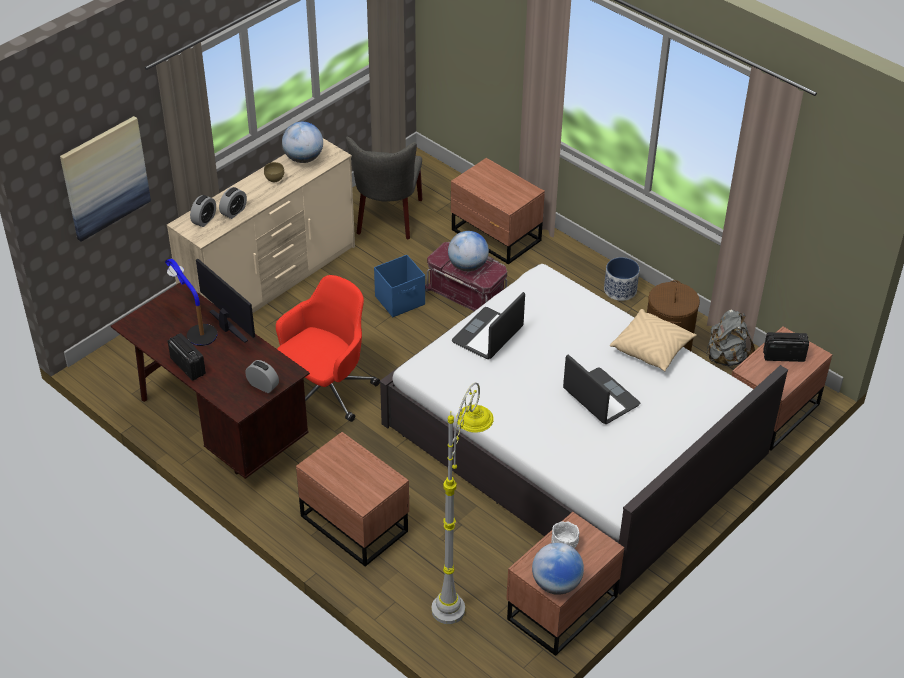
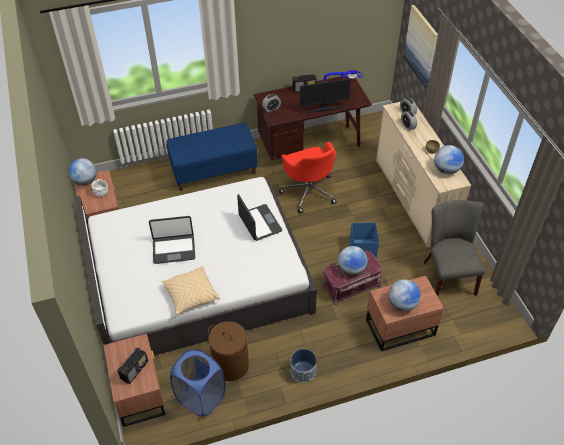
camera: 120 degrees right, 5 degrees up
brown nightstand [296,432,409,567] -> blue bench [166,123,258,191]
grey chair [346,137,422,240] -> grey chair turned 45 degrees clockwise [424,200,485,296]
grey floor lamp [431,382,494,624] -> none
grey backpack [706,309,755,366] -> blue laundry basket [170,349,226,417]
none -> globe [389,279,421,311]

